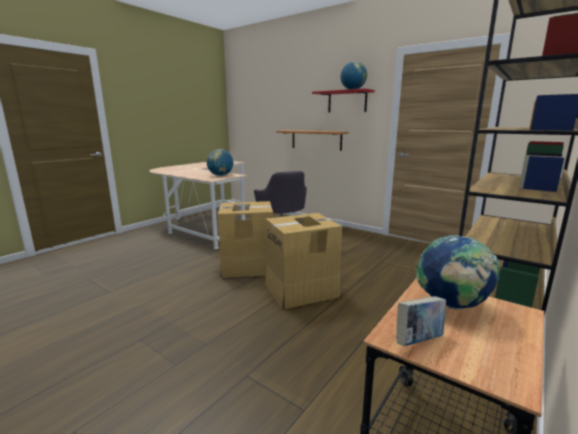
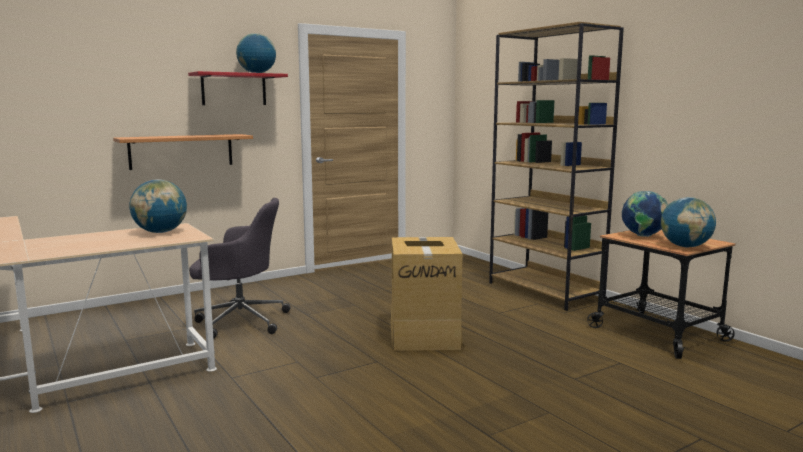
camera: 70 degrees left, 5 degrees down
cardboard box [218,201,273,278] -> none
book [396,296,446,346] -> globe [661,197,716,247]

